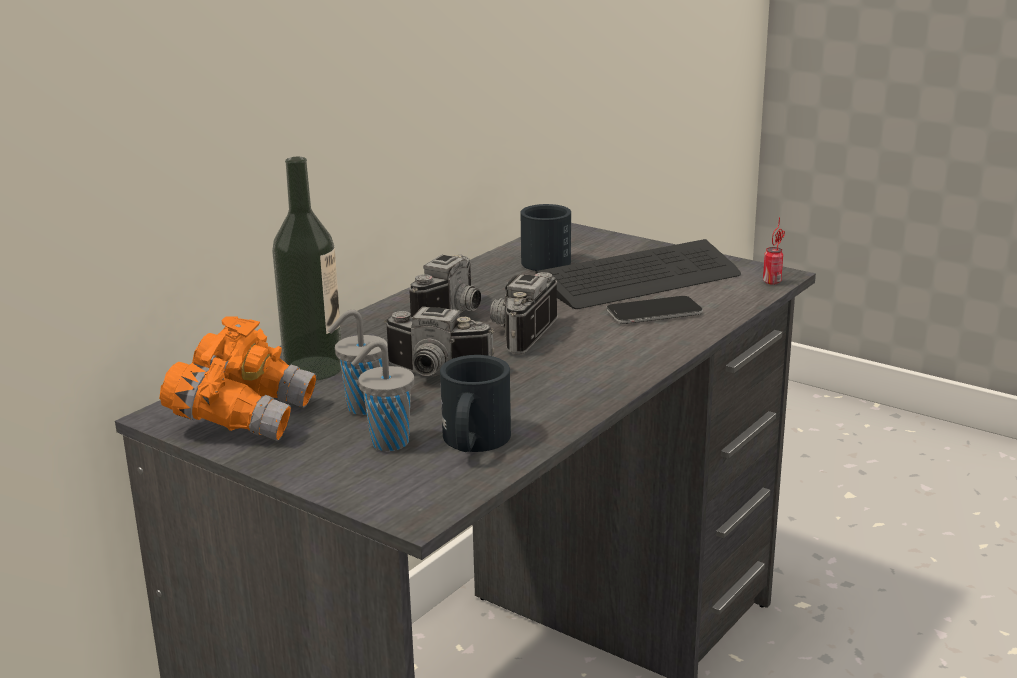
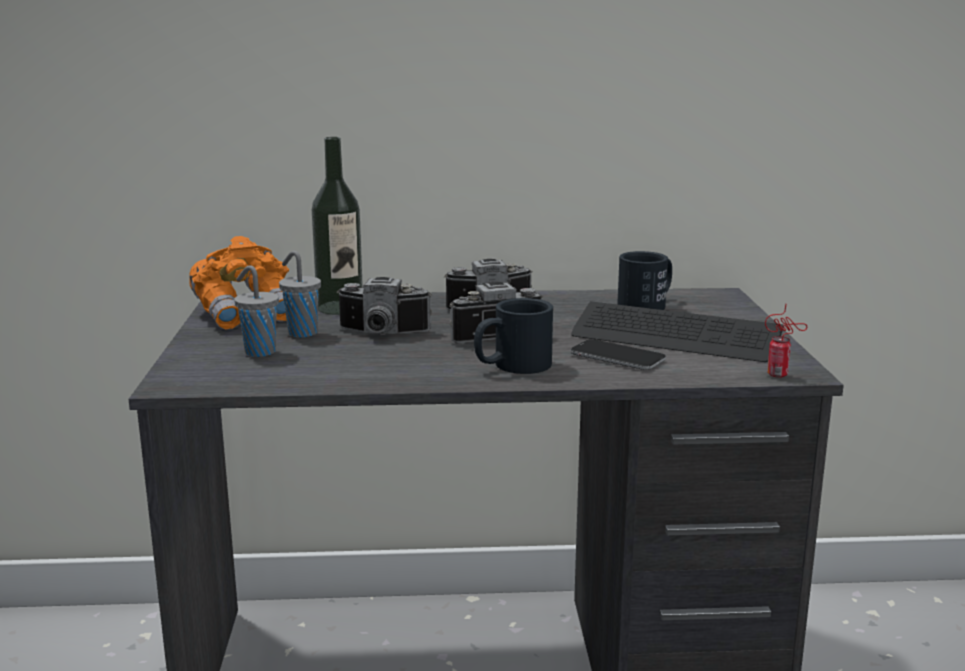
camera: 50 degrees right, 5 degrees down
camera [384,307,494,377] -> camera turned 60 degrees counterclockwise [336,277,432,335]
black mug [440,355,511,452] -> black mug moved to [474,298,553,374]

